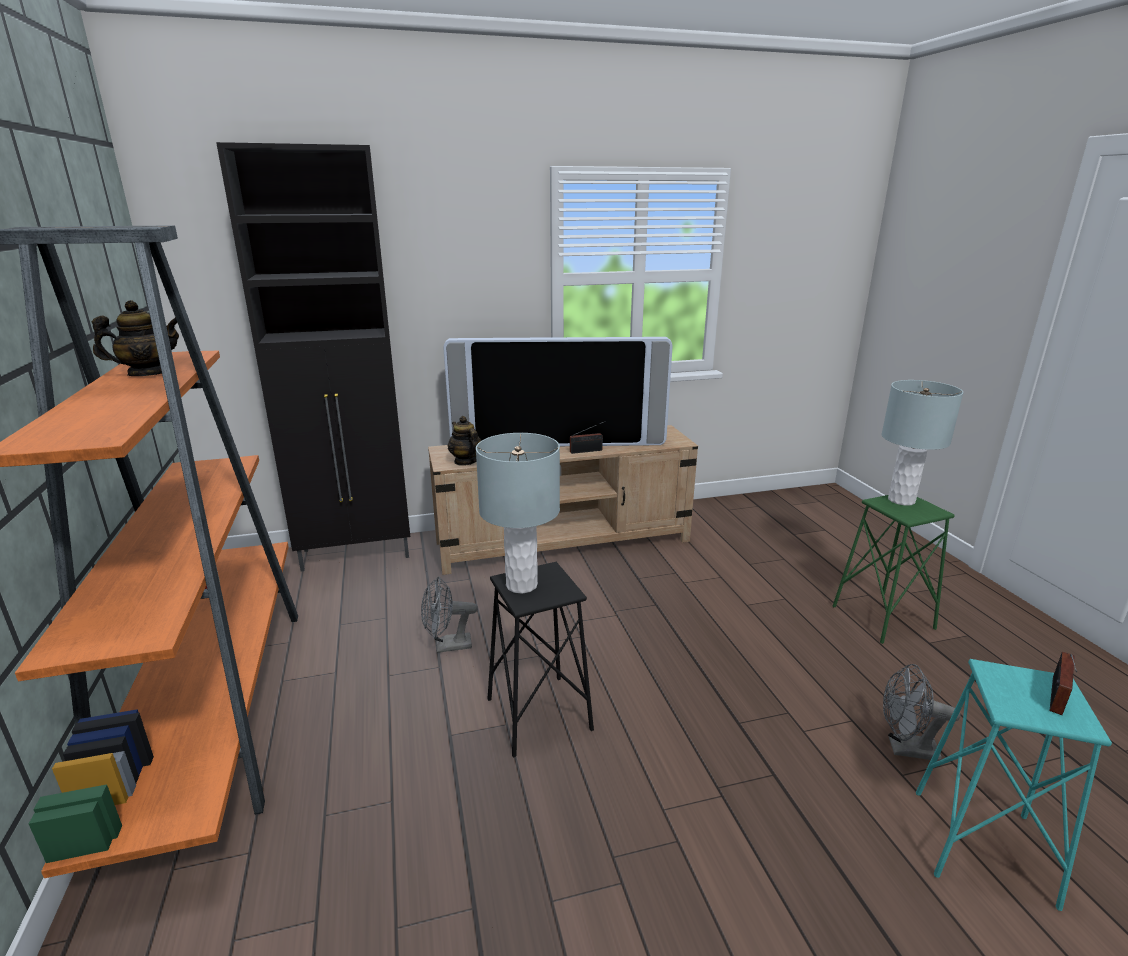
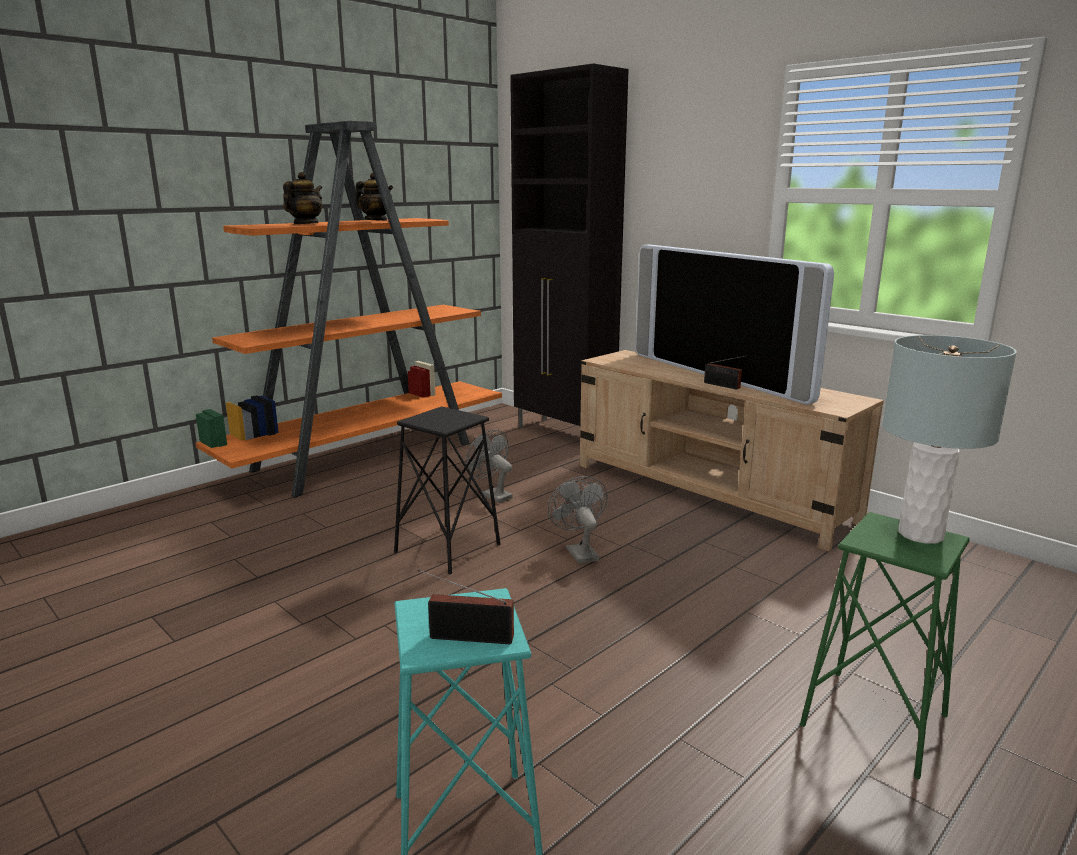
camera: 60 degrees right, 5 degrees down
teapot [448,416,482,466] -> teapot moved to [283,172,322,224]
grey table lamp [476,433,560,594] -> none
grey fan [883,664,960,761] -> grey fan moved to [548,476,607,564]

